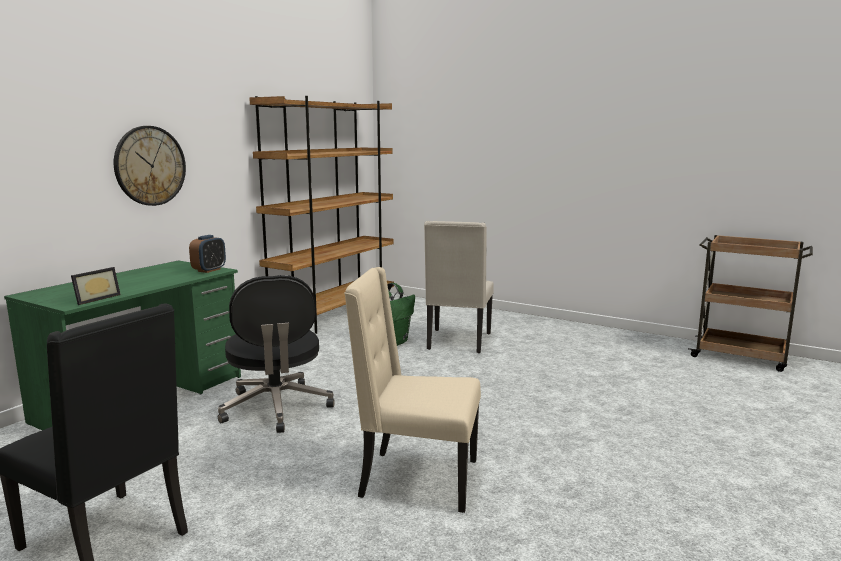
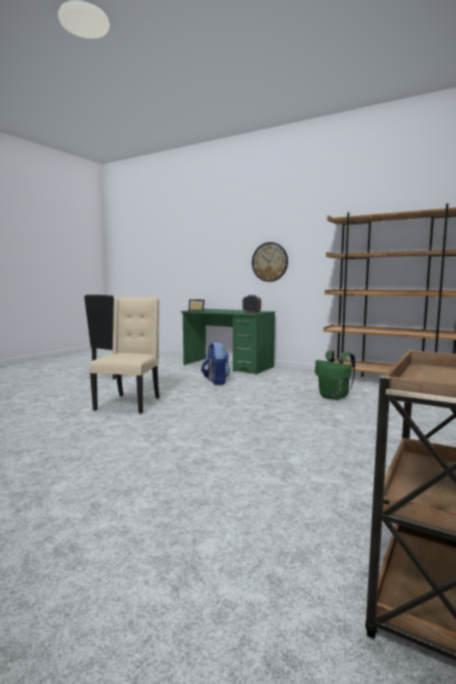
camera: 90 degrees right, 5 degrees down
black office chair [218,275,335,433] -> backpack [201,342,230,385]
beige chair [424,221,494,353] -> none

